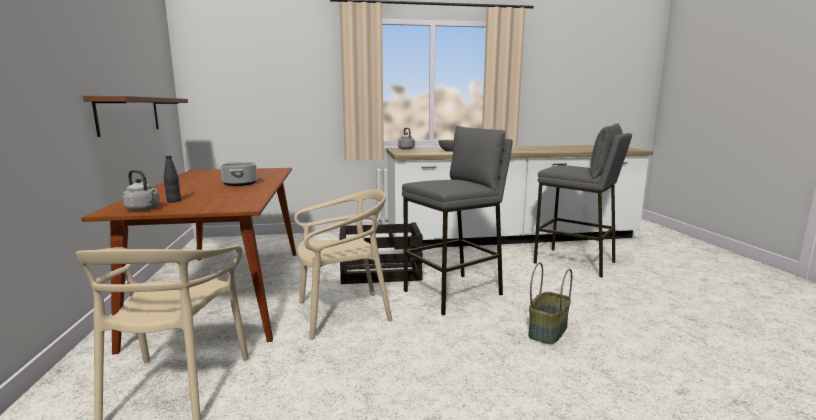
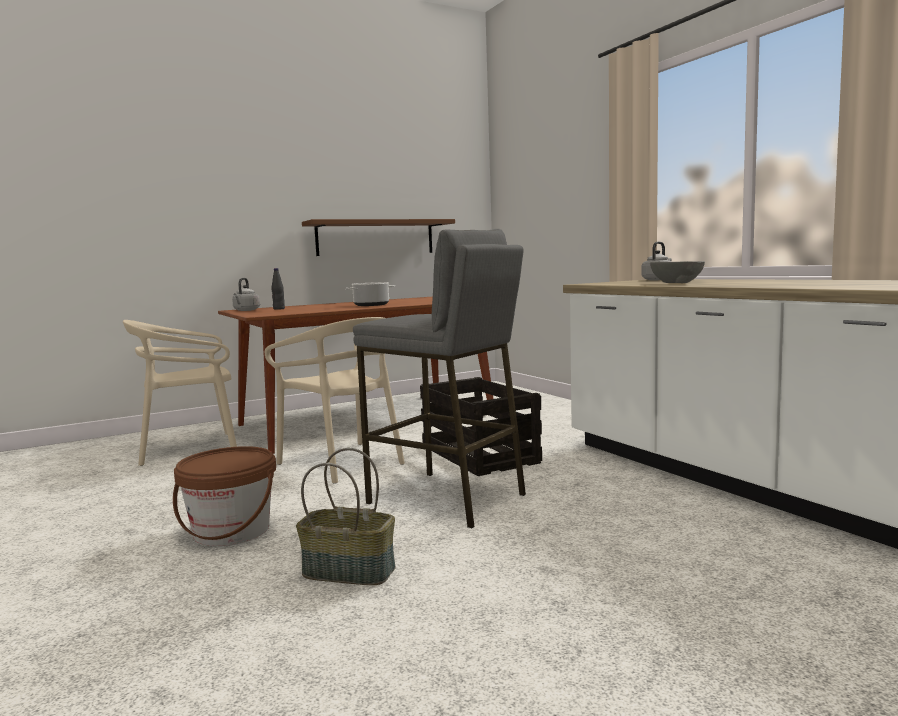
camera: 70 degrees right, 5 degrees down
grey stool [534,123,632,277] -> none
none -> brown bucket [173,446,276,546]

